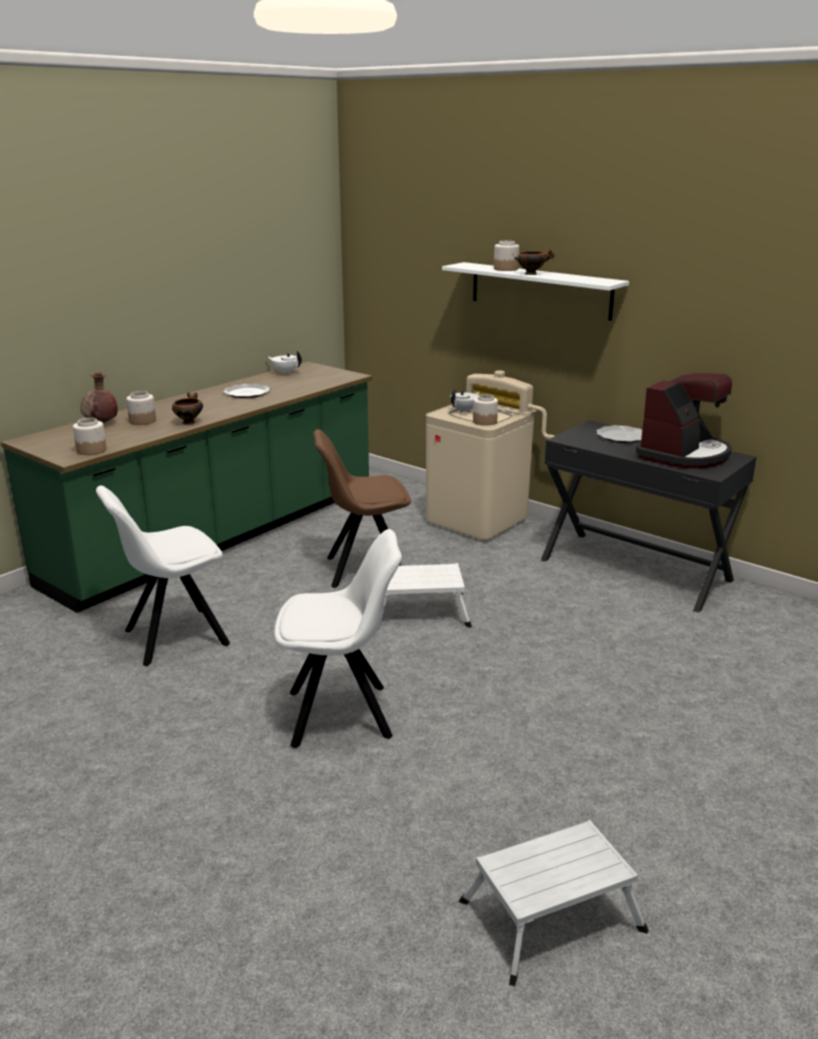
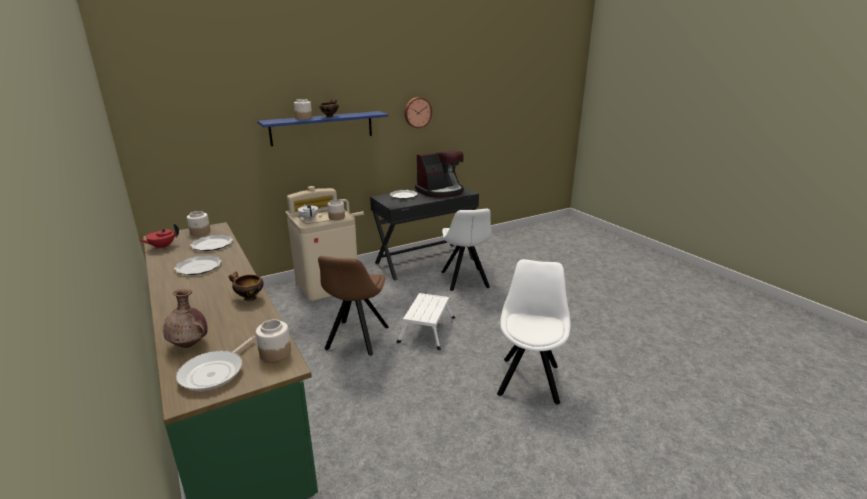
camera: 70 degrees left, 0 degrees up
white chair [96,486,230,666] -> white chair moved to [441,209,492,291]
jar [126,391,156,425] -> jar moved to [187,211,211,236]
white teapot [267,351,302,374] -> red teapot [139,223,179,249]
white shelf [442,262,629,321] -> blue shelf [257,111,389,146]
white step ladder [459,820,649,986] -> none
coffee machine [636,373,732,469] -> coffee machine turned 90 degrees clockwise [415,150,464,198]
none -> frying pan [176,336,256,391]
none -> plate [190,235,233,251]
none -> wall clock [404,97,432,128]

